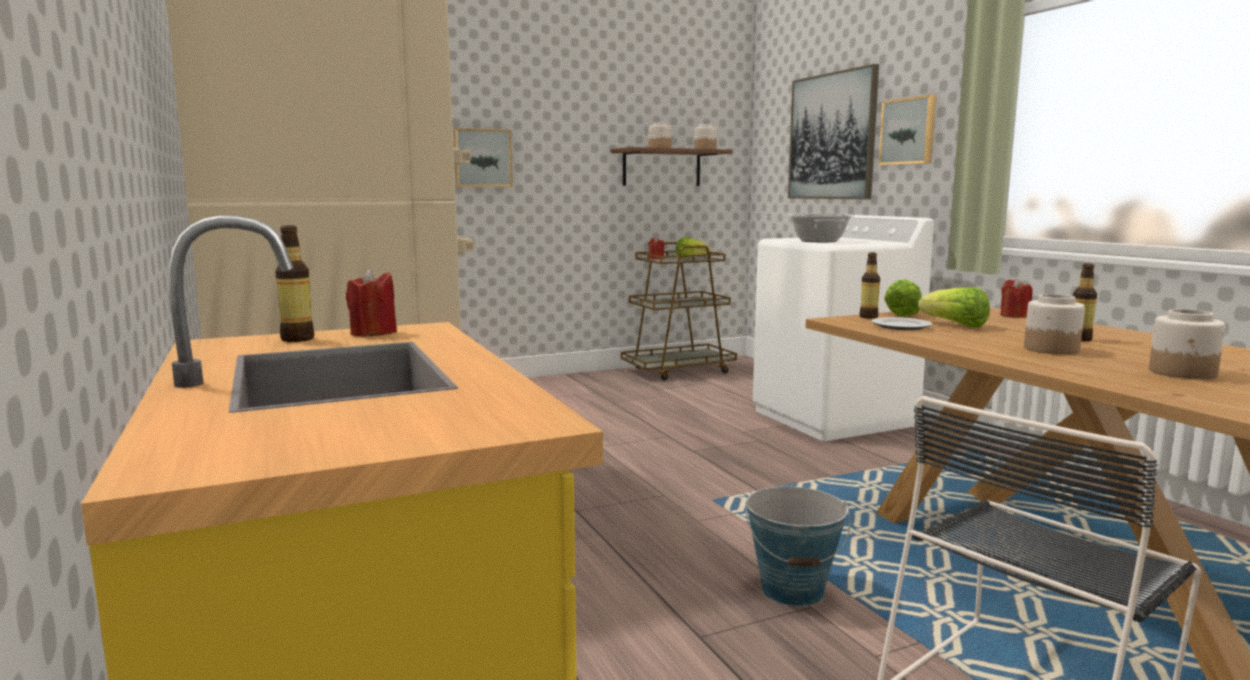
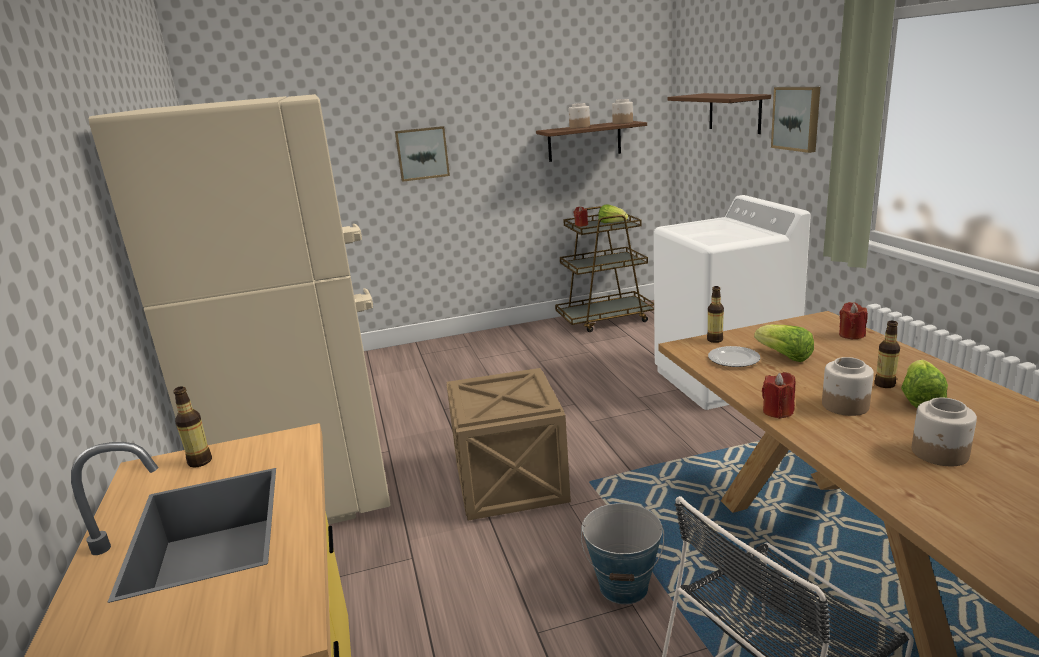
camera: 10 degrees right, 10 degrees up
red candle [346,269,397,337] -> red candle moved to [762,372,795,419]
cooking pot [787,214,854,242] -> none
picture [788,64,879,199] -> brown shelf [668,93,771,134]
lettuce [884,279,922,317] -> lettuce moved to [901,360,948,408]
none -> crate [447,368,571,520]

